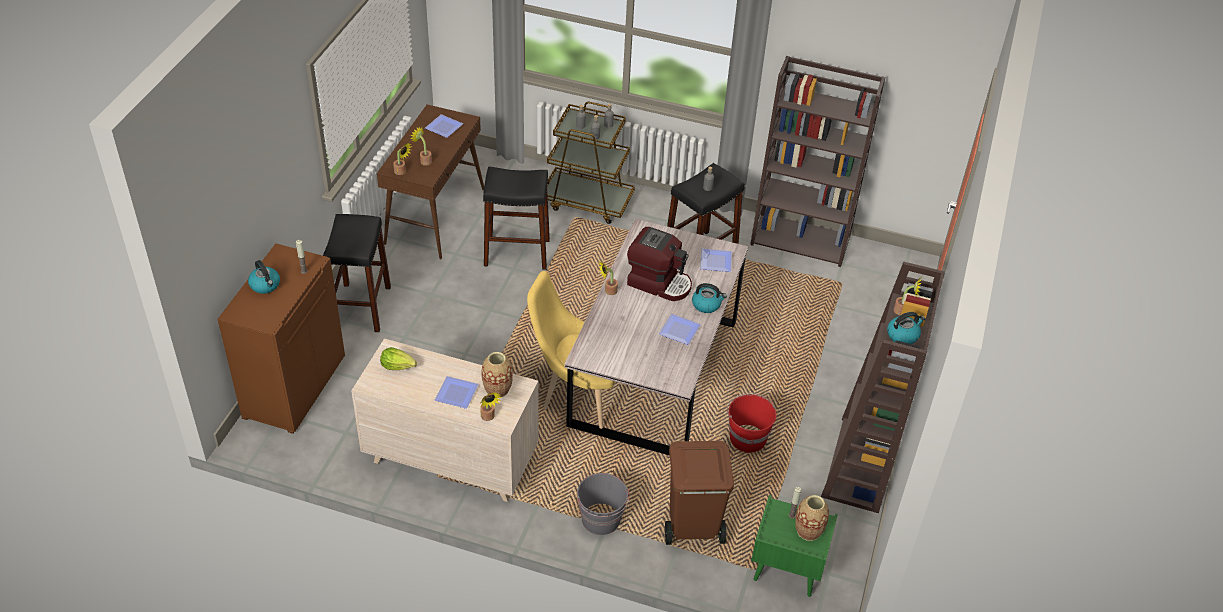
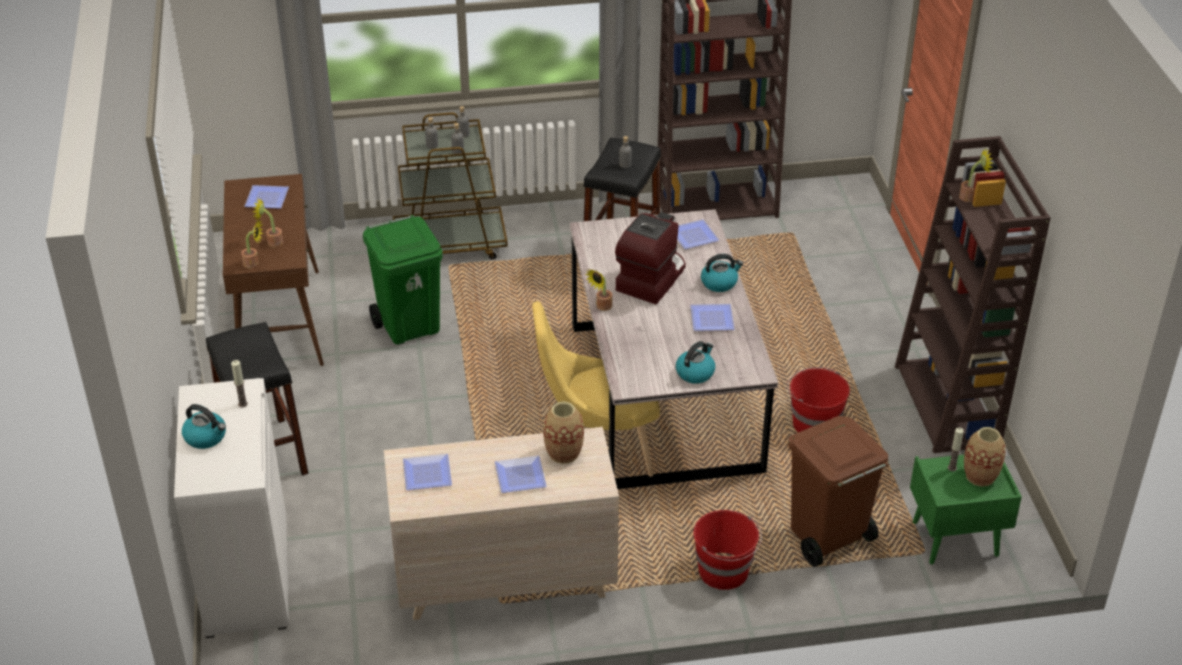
camera: 25 degrees left, 5 degrees down
brown cabinet [217,243,345,434] -> white cabinet [174,378,289,638]
lettuce [380,347,417,370] -> plate [403,454,452,490]
potted plant [480,393,502,421] -> none
black stool [483,167,550,270] -> green trash can [363,215,443,345]
grey bucket [577,473,630,535] -> red bucket [693,510,762,590]
coffee machine [627,227,692,301] -> coffee machine turned 60 degrees counterclockwise [615,212,686,304]
kettle [887,312,925,344] -> kettle moved to [676,341,715,384]

